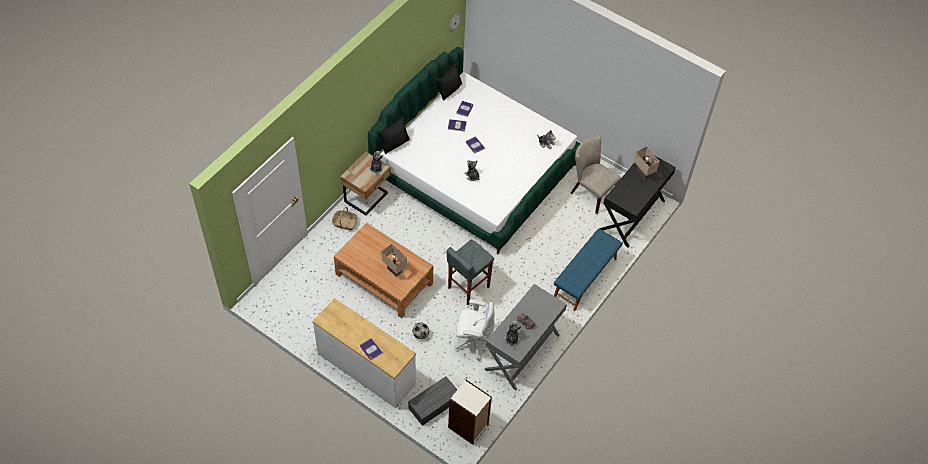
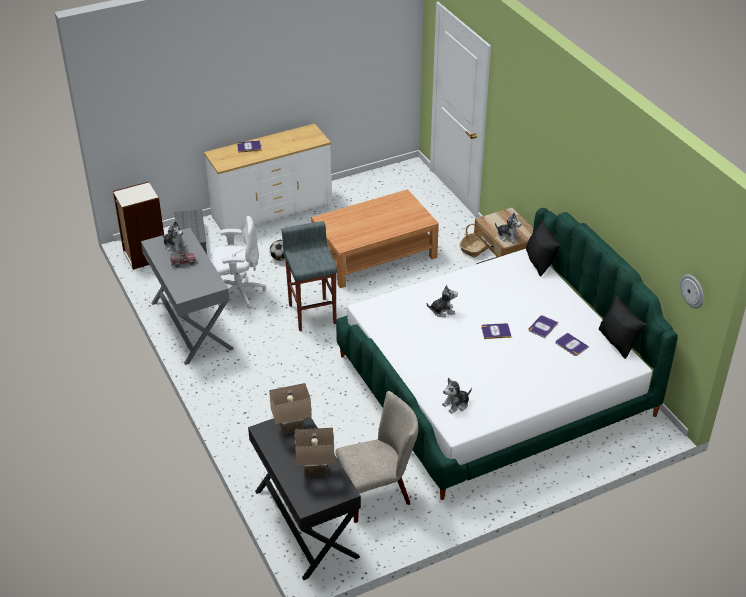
camera: 120 degrees right, 15 degrees down
beige table lamp [382,244,407,277] -> beige table lamp moved to [269,383,312,435]
white office chair [455,299,495,361] -> white office chair turned 135 degrees counterclockwise [212,216,266,309]
blue bench [554,229,623,311] -> none

